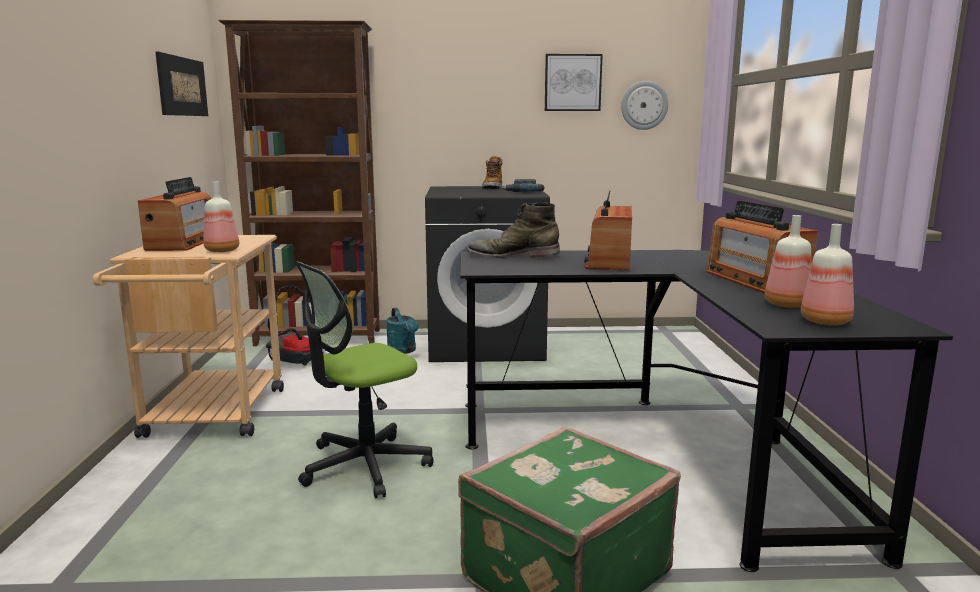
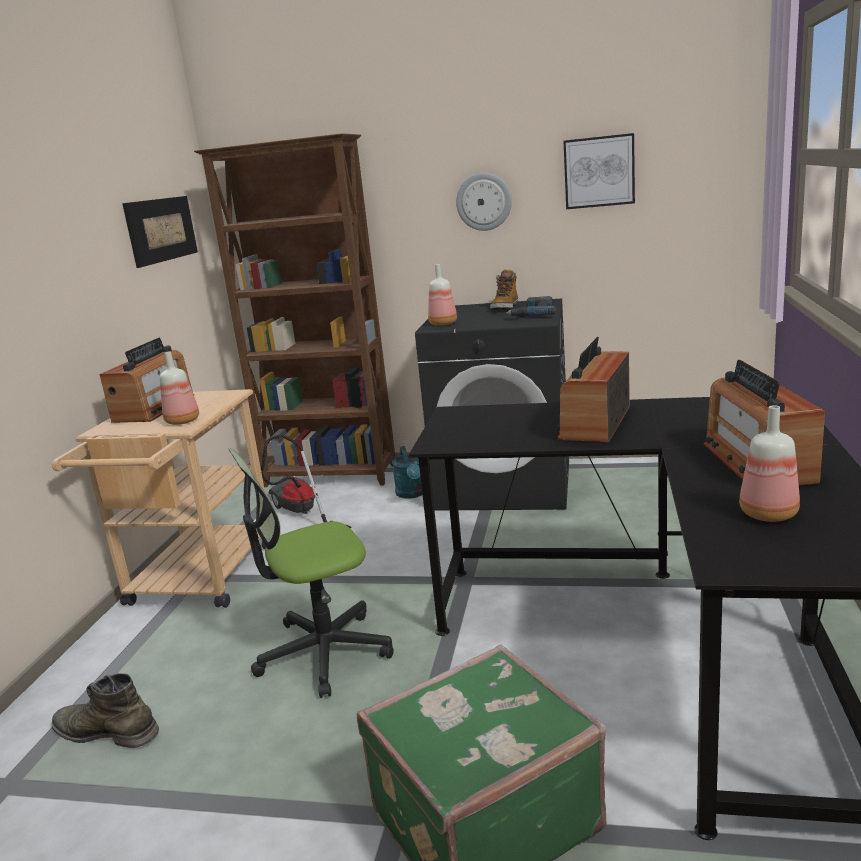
camera: 15 degrees right, 5 degrees up
green boot [467,203,560,258] -> green boot moved to [52,673,159,748]
wall clock [621,81,668,130] -> wall clock moved to [456,173,512,231]
bottle [801,224,854,325] -> bottle moved to [428,264,457,326]

